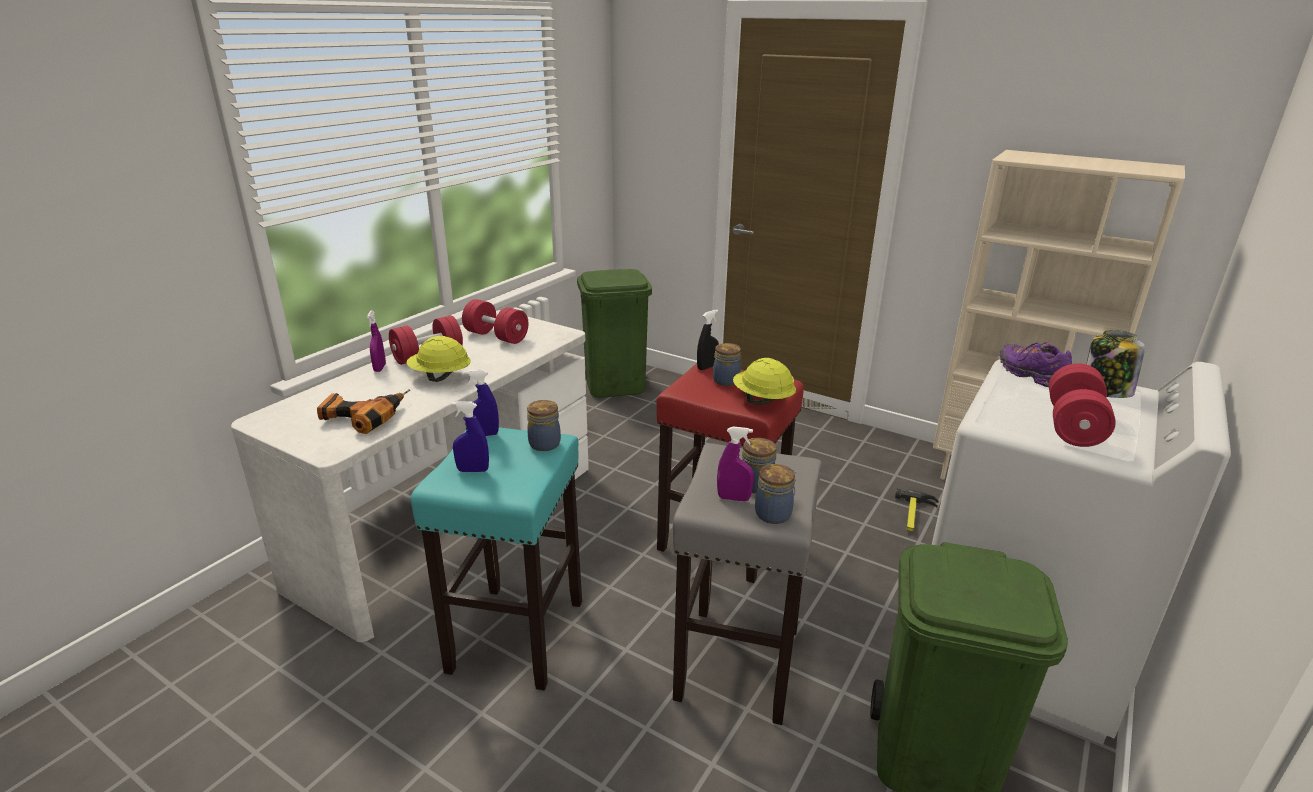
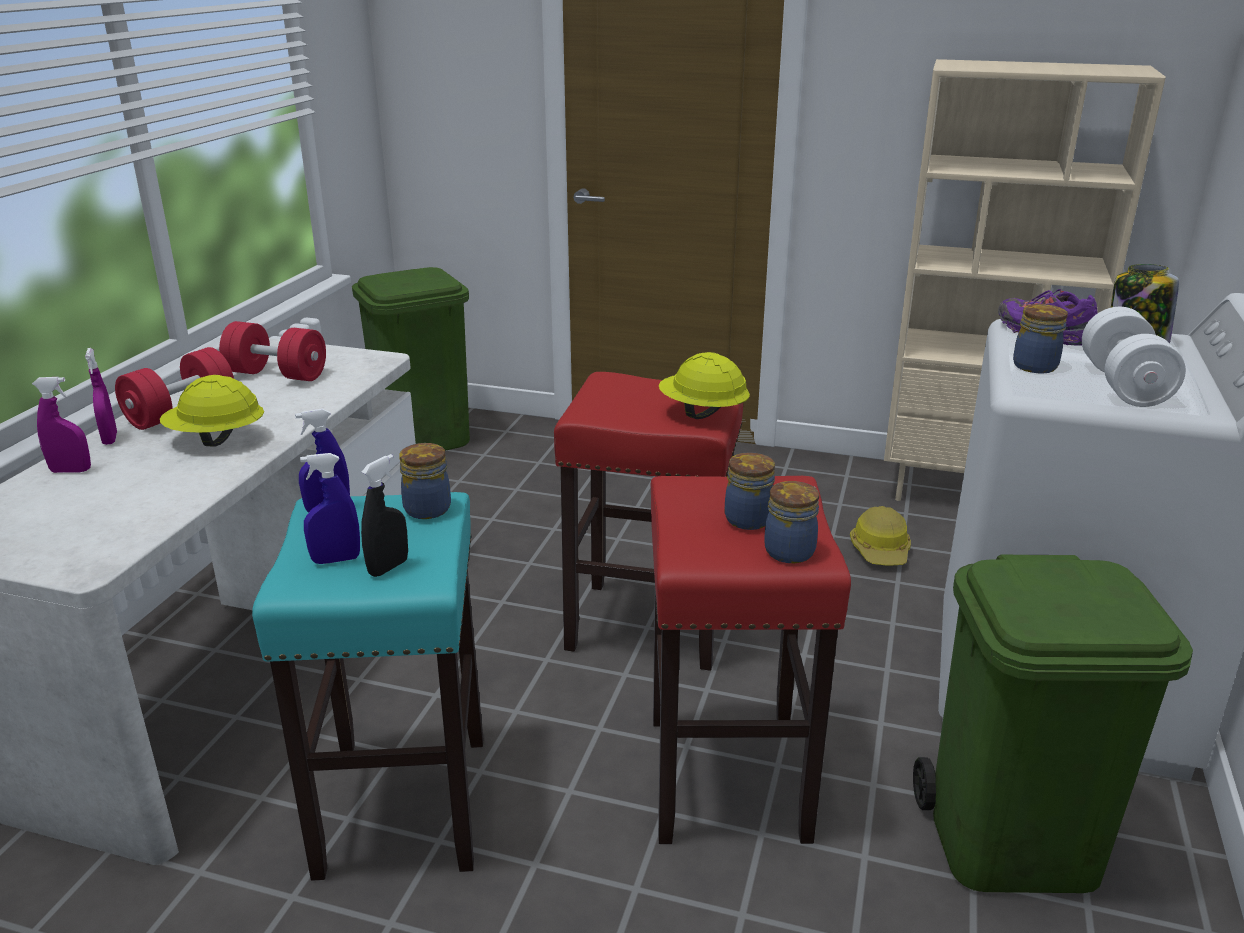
camera: 15 degrees left, 0 degrees up
power drill [317,389,410,434] -> none
grey stool [673,443,822,725] -> red stool [651,476,851,844]
black spray bottle [697,310,719,370] -> black spray bottle moved to [361,454,408,577]
jar [713,343,741,386] -> jar moved to [1013,304,1068,373]
purple spray bottle [717,426,754,502] -> purple spray bottle moved to [32,377,91,473]
hammer [895,489,939,532] -> hard hat [850,506,911,566]
red dumbbell [1049,363,1116,447] -> white dumbbell [1082,307,1186,407]

